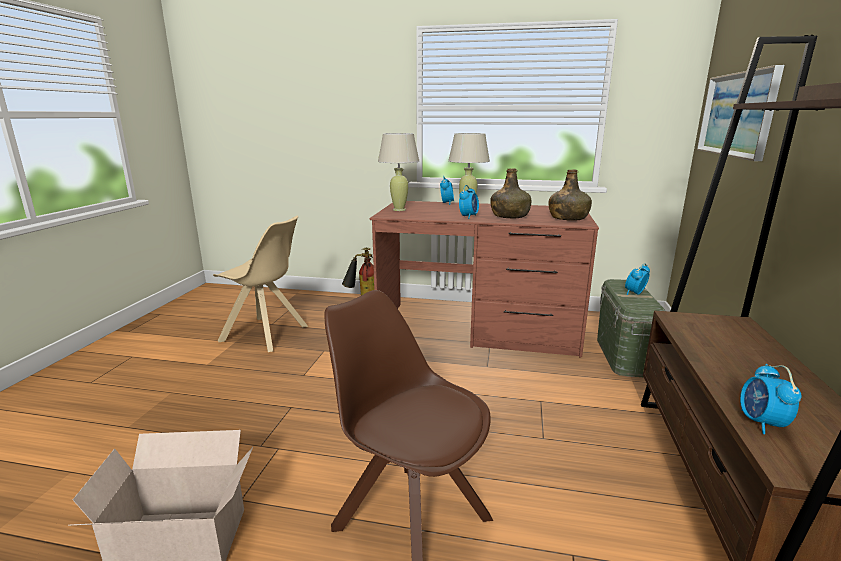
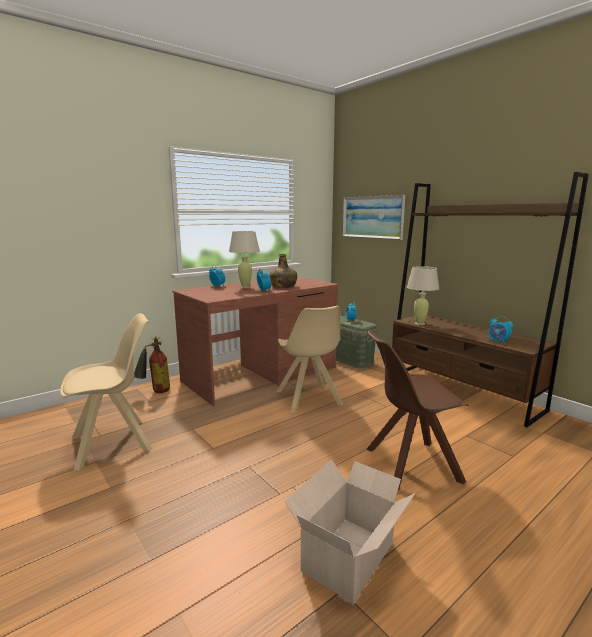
camera: 50 degrees left, 5 degrees down
beige table lamp [378,133,419,211] -> beige table lamp moved to [407,266,439,325]
green bottle [549,170,592,221] -> none
none -> beige chair [276,306,343,413]

